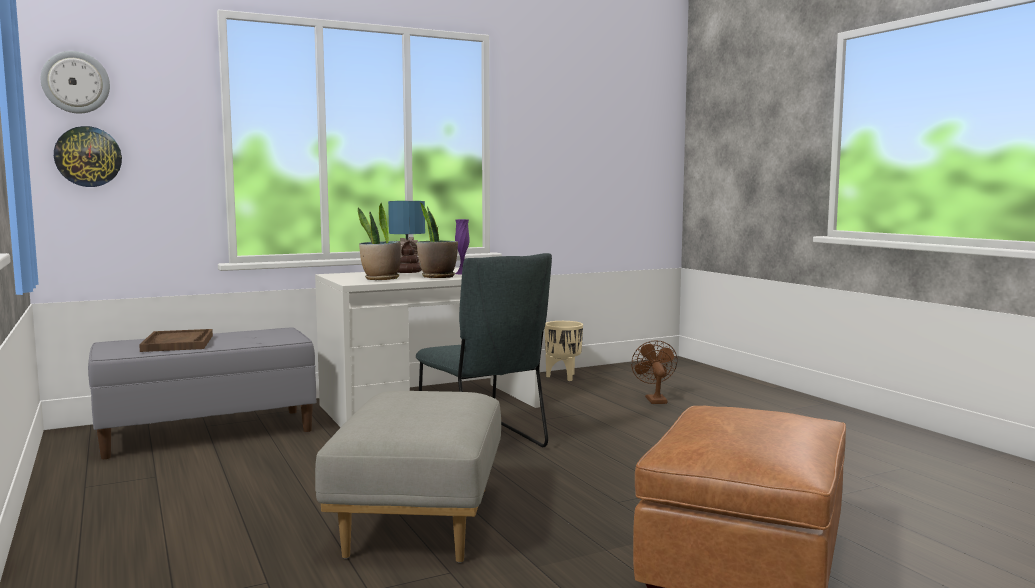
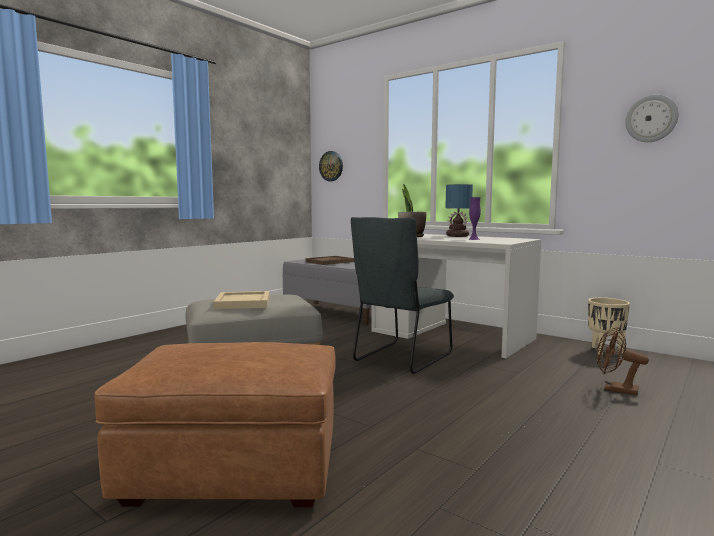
camera: 65 degrees right, 0 degrees up
wall clock [41,51,110,114] -> wall clock moved to [625,95,678,142]
potted plant [417,202,458,278] -> none
brown fan [631,340,677,404] -> brown fan turned 120 degrees counterclockwise [596,326,649,395]
none -> beige tray [214,291,269,309]

